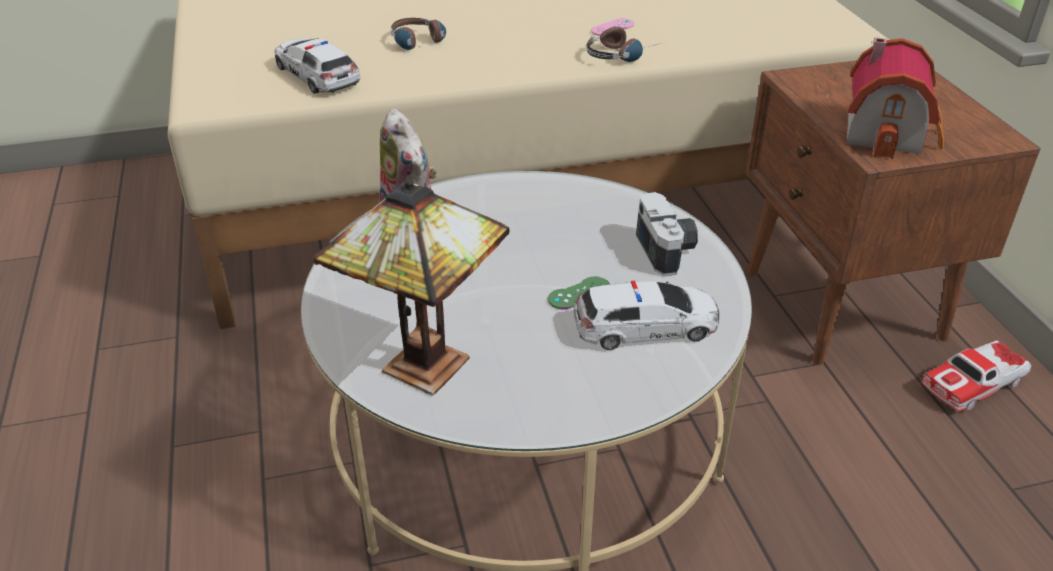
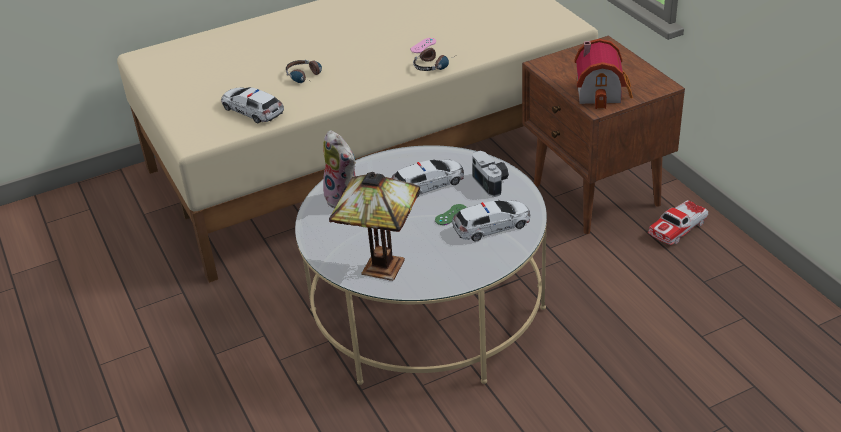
camera: 10 degrees left, 0 degrees up
none -> toy car [392,159,464,198]

